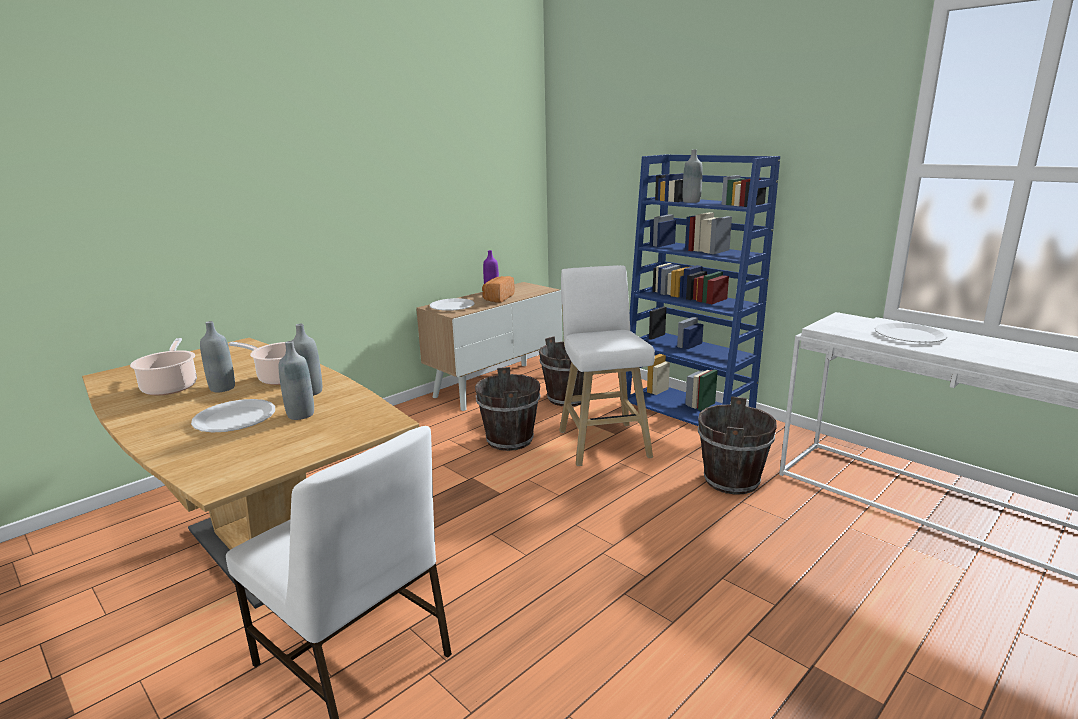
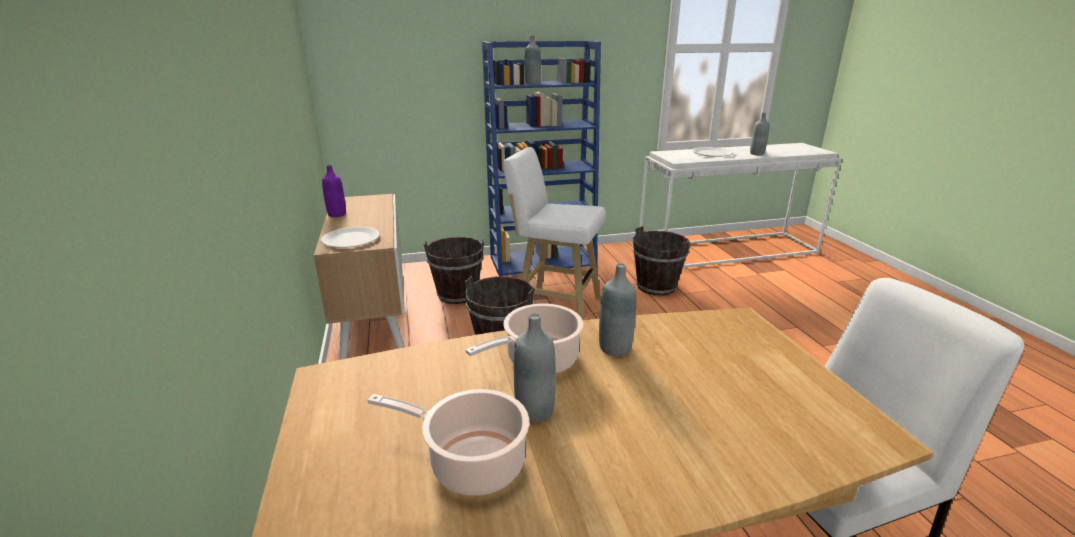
camera: 60 degrees left, 5 degrees up
white plate [191,399,275,433] -> none
grey bottle [279,341,314,420] -> grey bottle moved to [750,113,769,155]
bread [482,276,514,303] -> none

